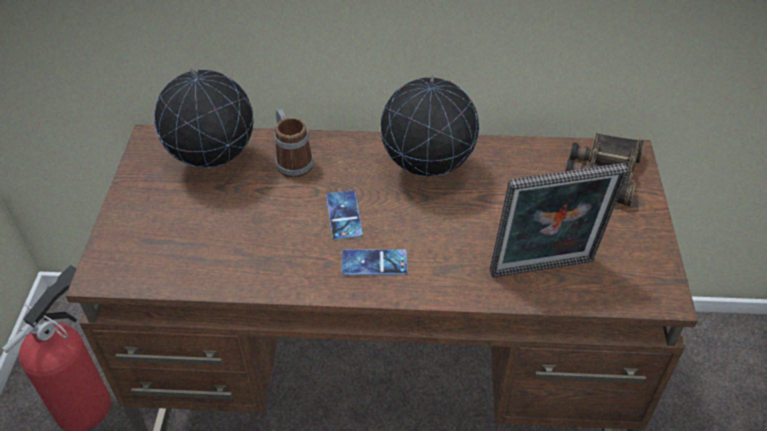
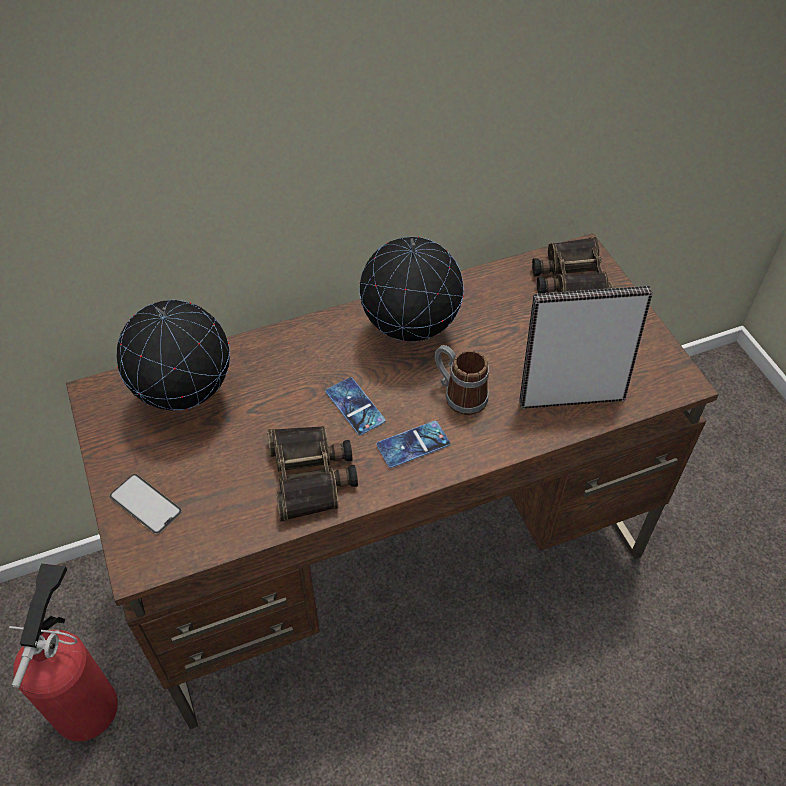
camera: 25 degrees left, 5 degrees up
mug [274,109,314,178] -> mug moved to [435,345,489,415]
picture frame [490,163,629,278] -> picture frame turned 150 degrees counterclockwise [519,286,653,409]
none -> phone [110,474,182,535]
none -> binoculars [267,426,358,522]

